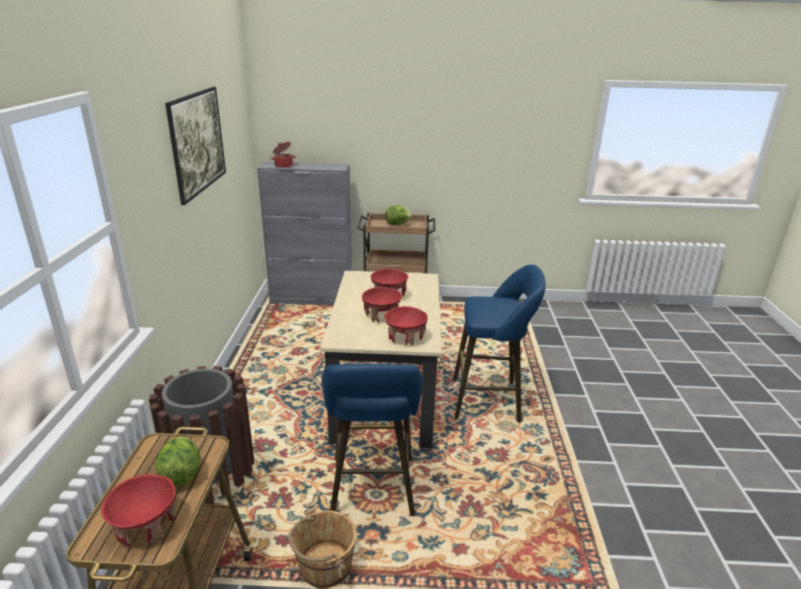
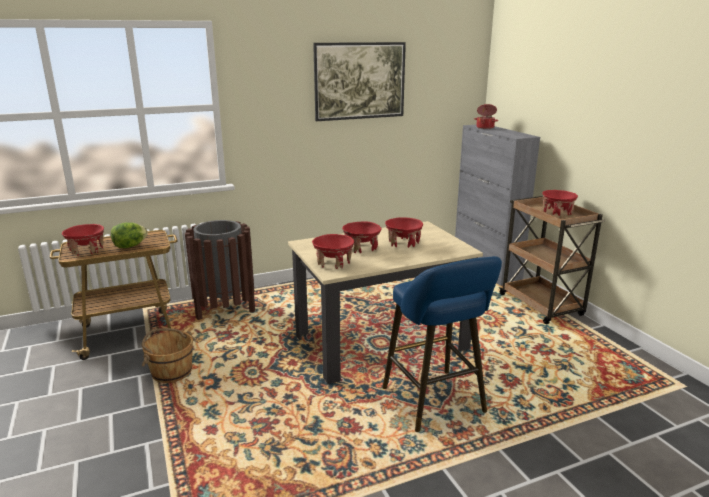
camera: 65 degrees right, 5 degrees down
blue stool [321,363,423,516] -> none
lettuce [385,206,412,225] -> red bowl [543,190,578,216]

